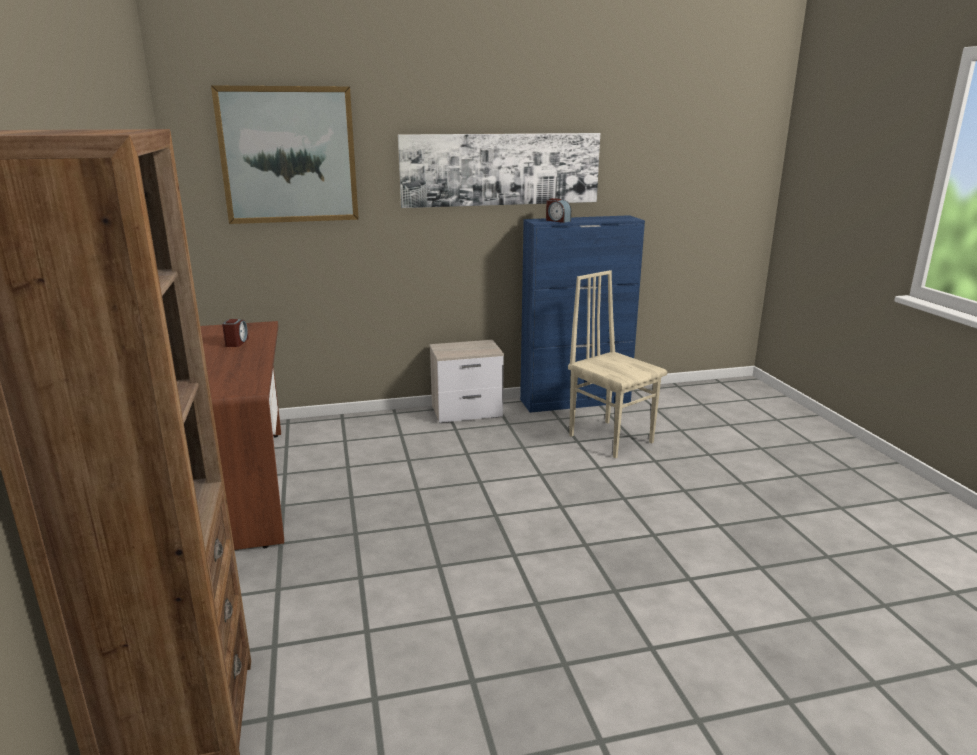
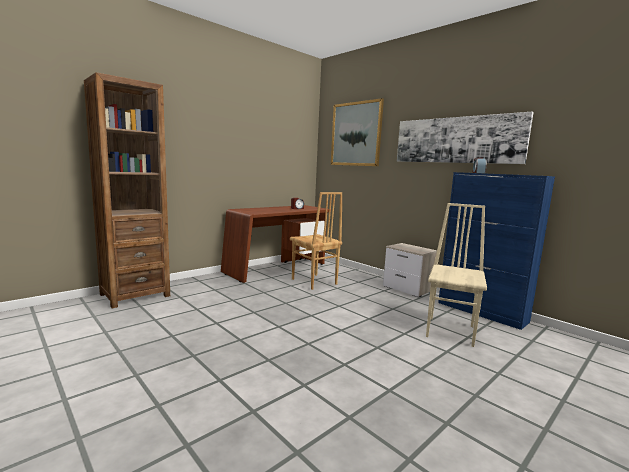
camera: 60 degrees right, 10 degrees down
none -> brown chair [290,192,342,290]

